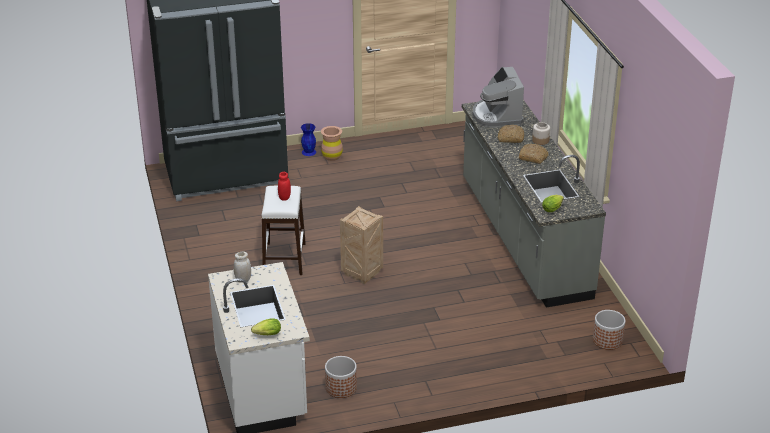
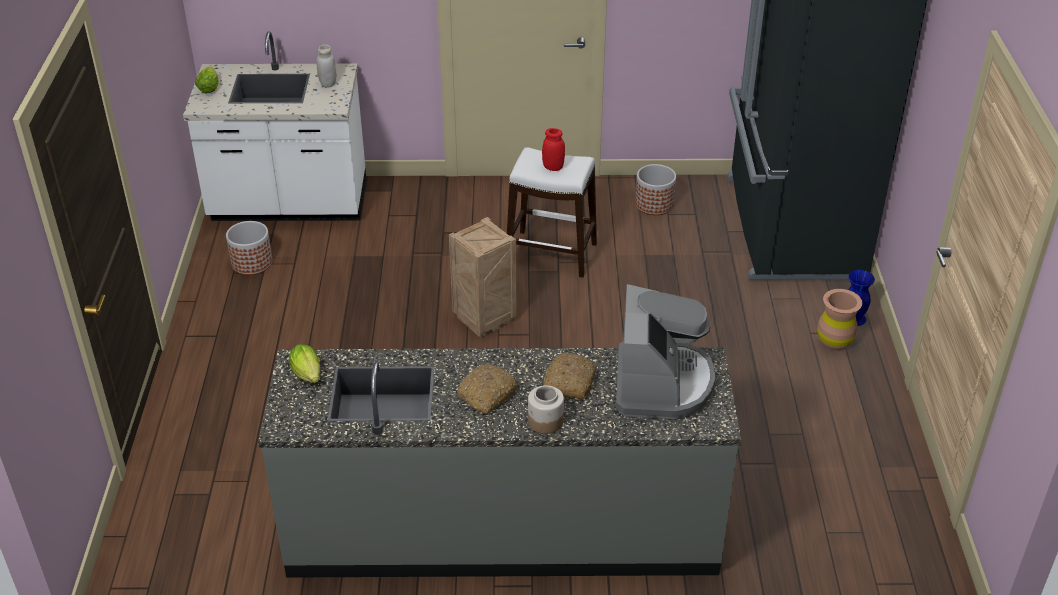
camera: 105 degrees right, 5 degrees up
coffee machine [473,67,524,128] -> coffee machine turned 90 degrees clockwise [616,284,715,419]
planter [593,310,626,350] -> planter moved to [635,164,676,215]

